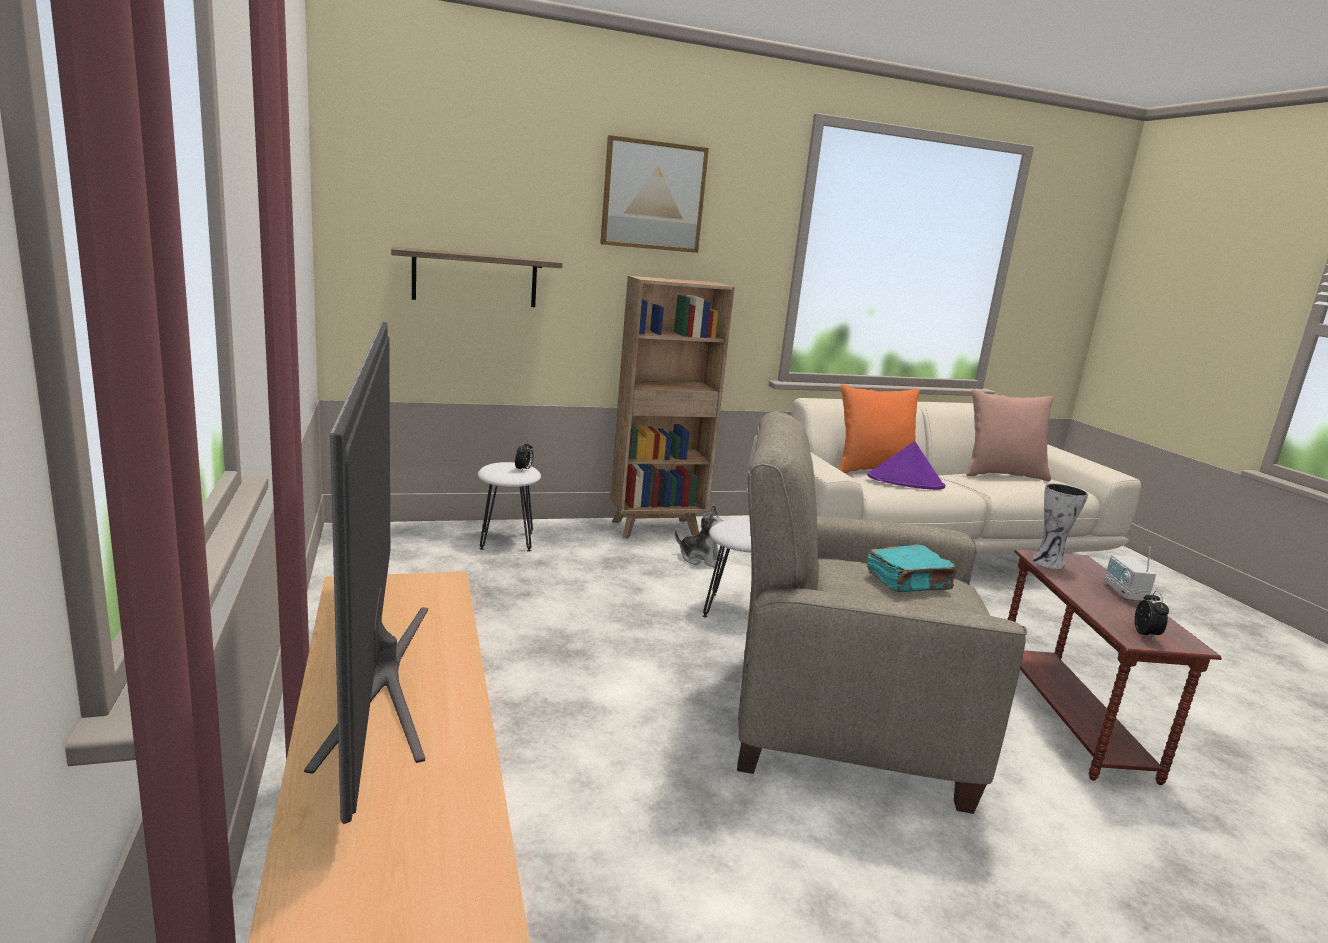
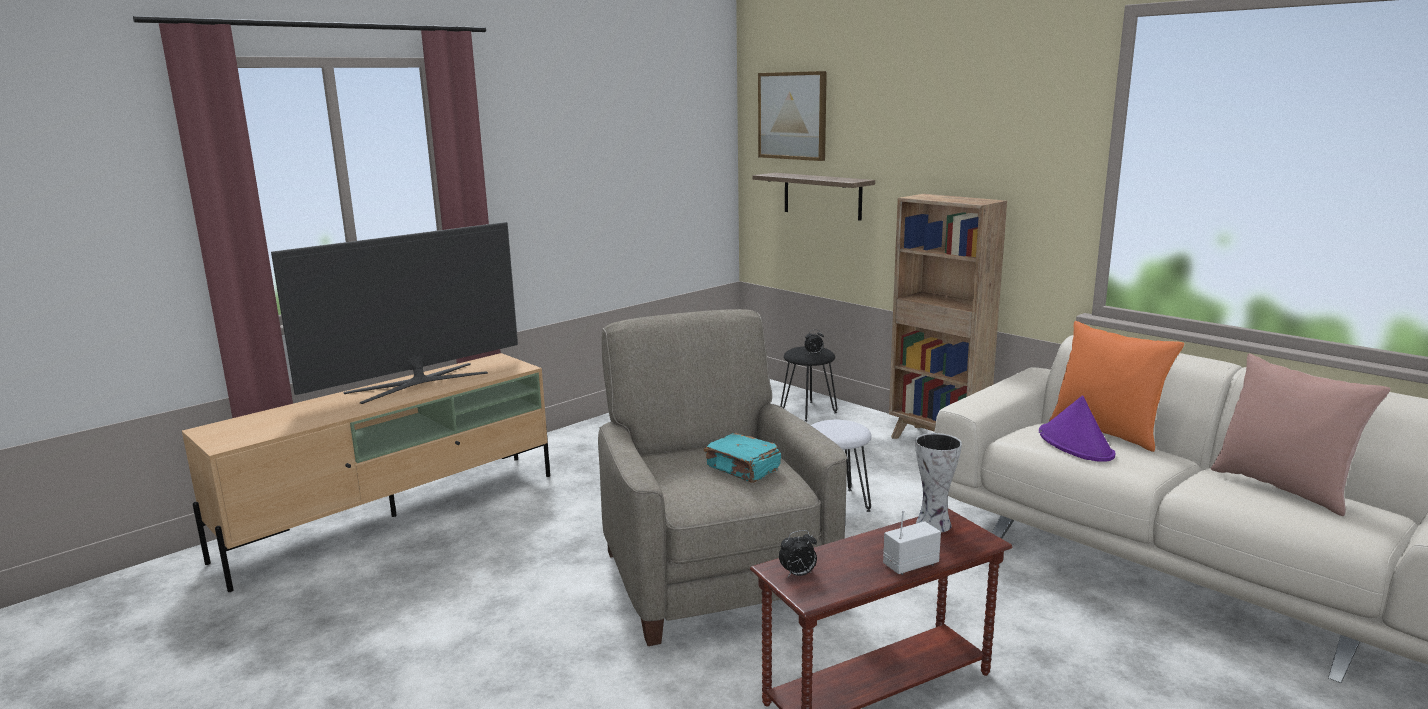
camera: 65 degrees right, 0 degrees up
white stool [478,462,541,552] -> black stool [780,346,838,422]
picture [600,135,709,253] -> picture moved to [758,71,827,161]
plush toy [675,504,724,568] -> none

